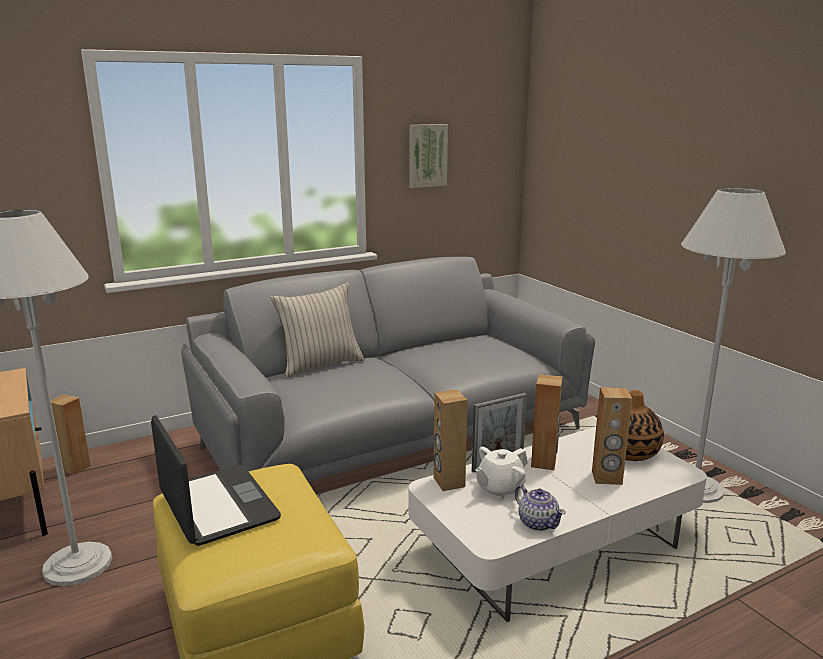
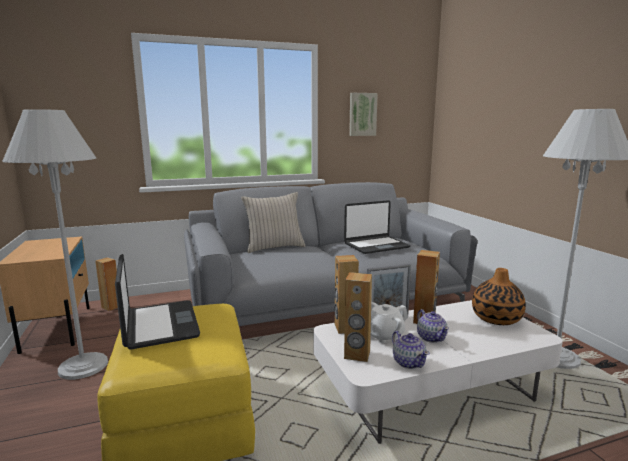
camera: 10 degrees right, 5 degrees down
brown speaker [592,387,632,485] -> brown speaker moved to [344,272,372,362]
none -> laptop [344,200,411,254]
none -> teapot [417,309,449,343]

